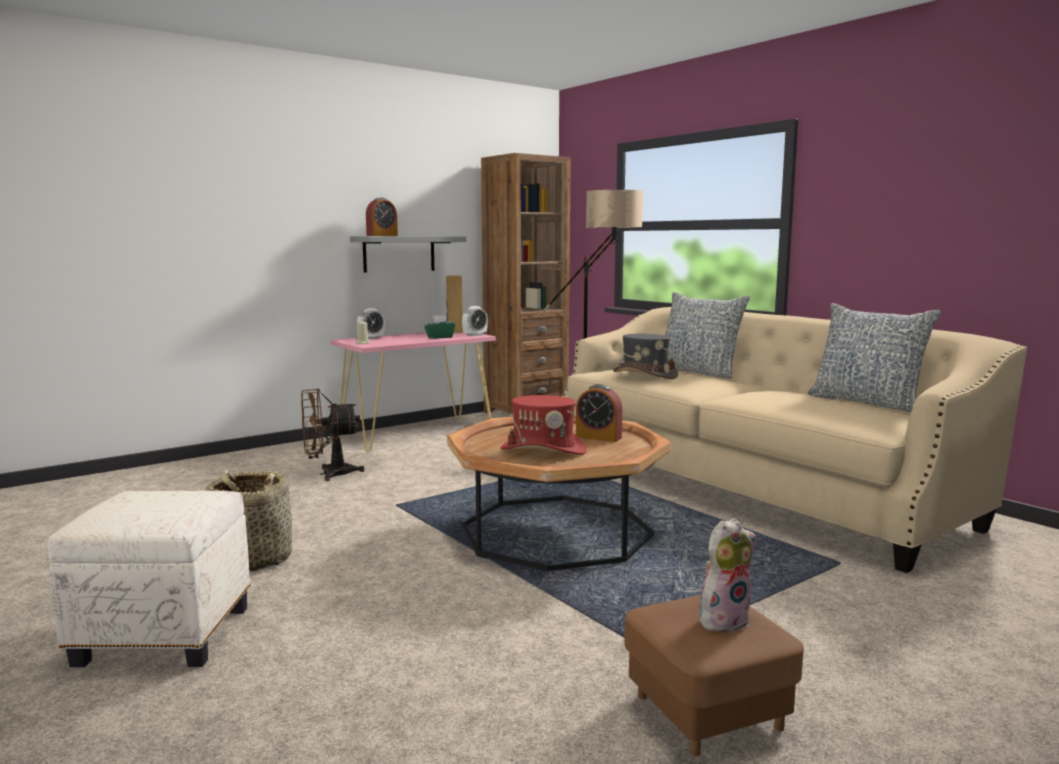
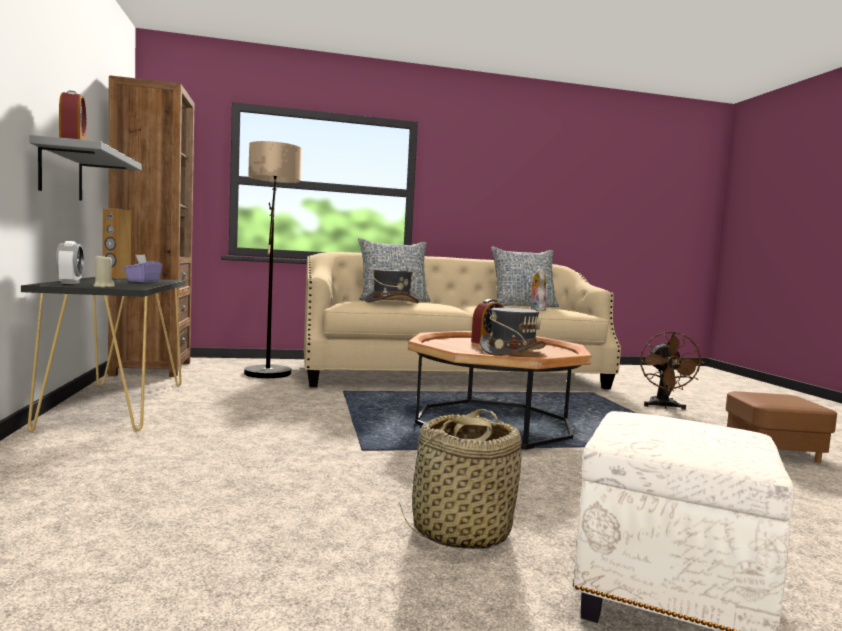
camera: 65 degrees left, 5 degrees down
brown fan [301,388,364,481] -> brown fan moved to [640,332,704,410]
pink console table [330,332,496,451] -> black console table [21,277,185,432]
green tissue box [424,315,455,339] -> purple tissue box [124,254,162,282]
alarm clock [462,306,488,336] -> none
red hat [500,395,587,455] -> grey hat [480,308,546,356]
plush toy [698,518,756,635] -> plush toy moved to [529,268,547,311]

